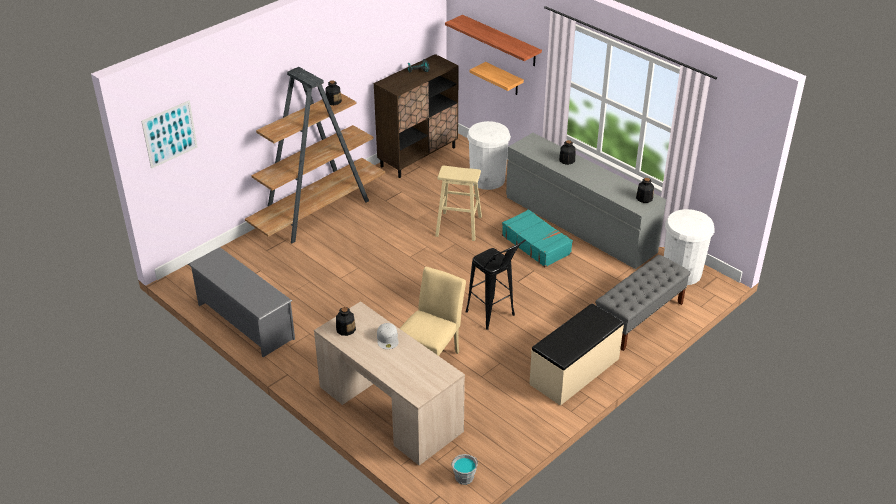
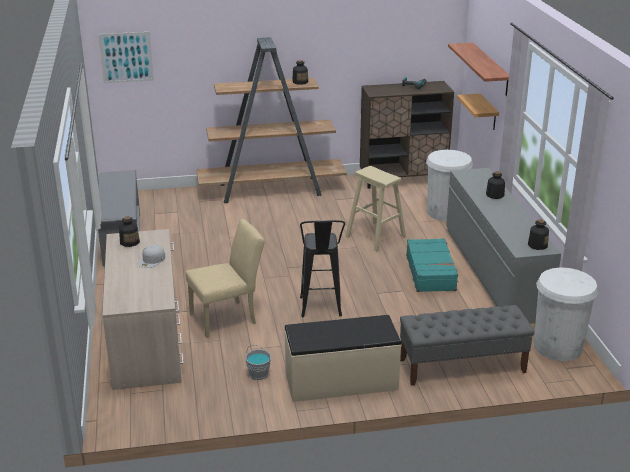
camera: 35 degrees right, 10 degrees down
grey bucket [451,454,478,485] -> grey bucket moved to [245,345,272,380]

